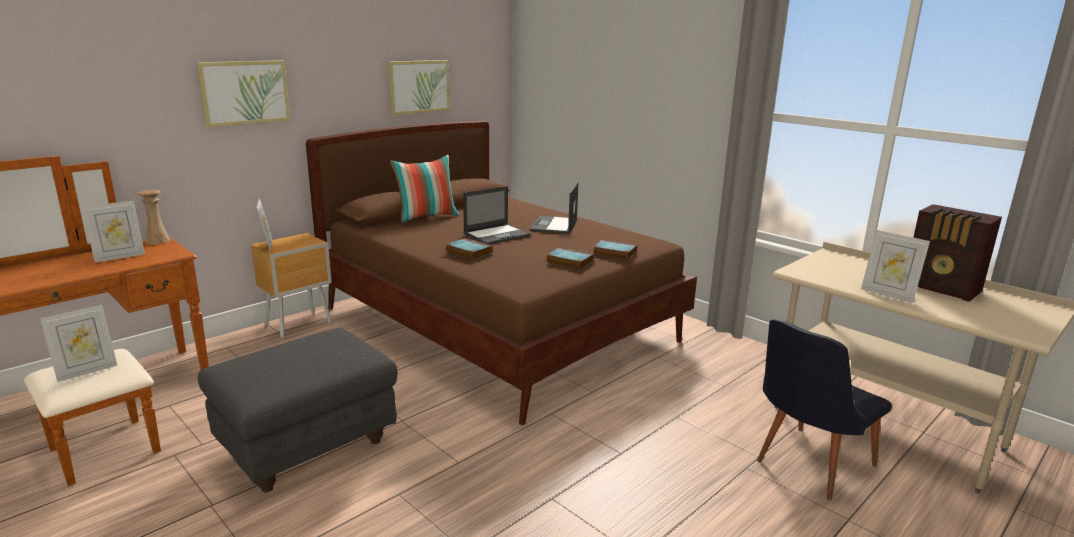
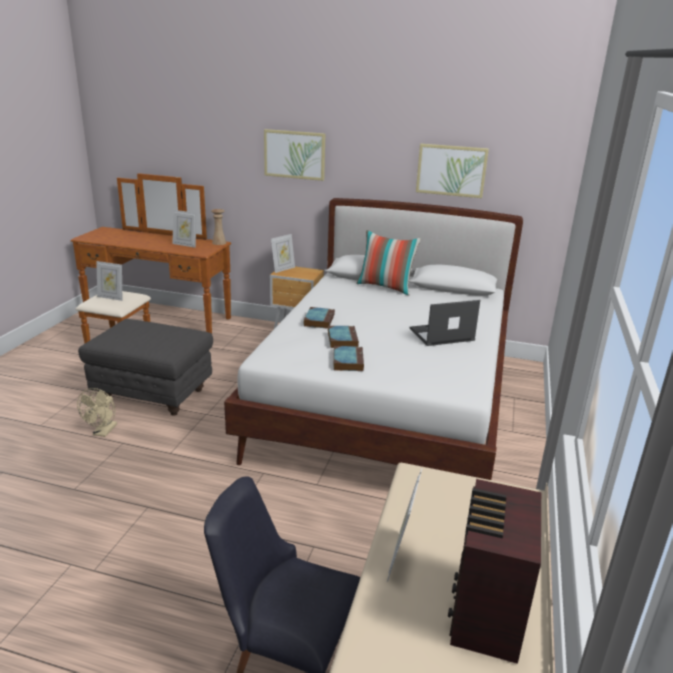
camera: 60 degrees right, 5 degrees up
brown bed [306,121,697,425] -> white bed [224,198,523,480]
laptop [463,186,531,245] -> none
book [593,239,637,260] -> book moved to [328,326,359,348]
none -> beige fan [77,388,117,437]

